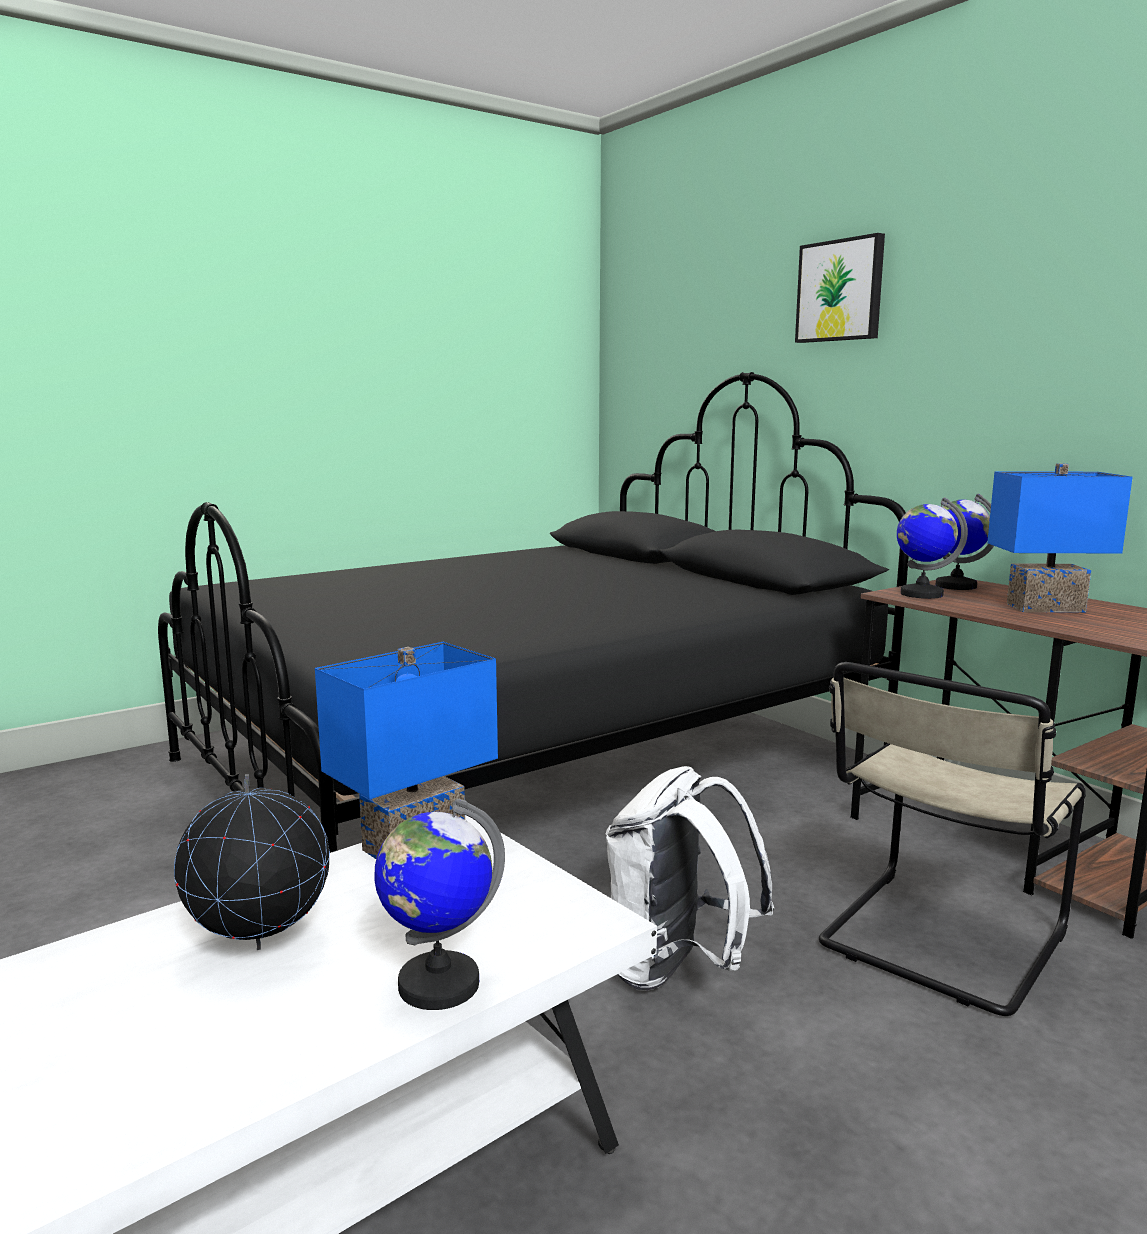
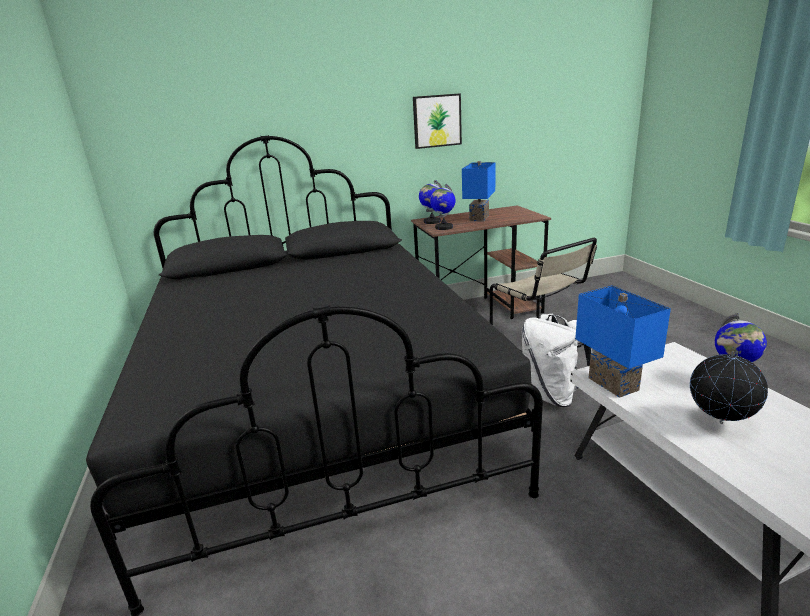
camera: 70 degrees left, 10 degrees up
picture [795,233,885,343] -> picture moved to [413,93,462,149]

